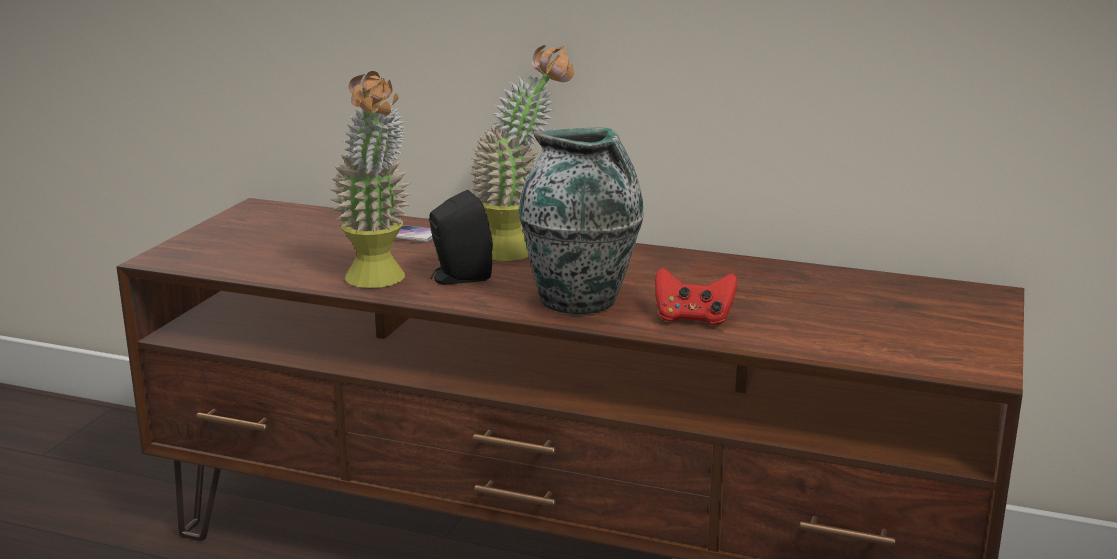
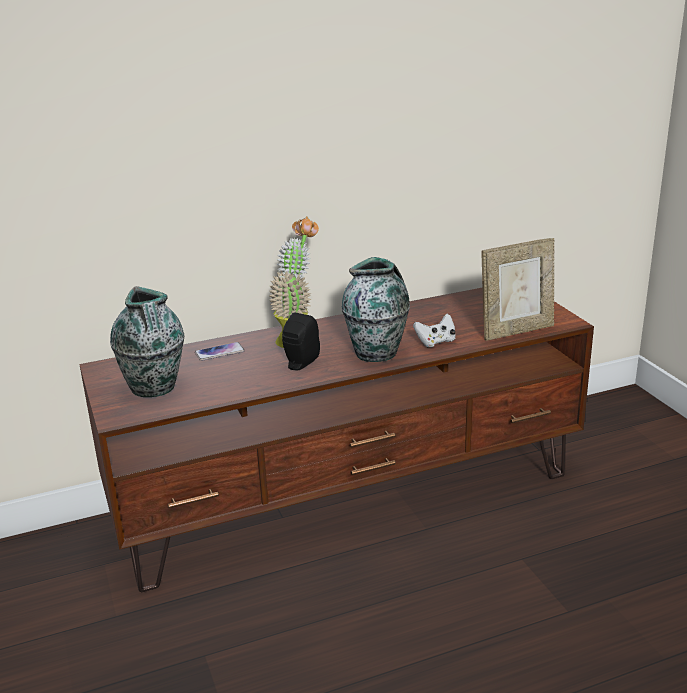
camera: 40 degrees left, 5 degrees up
potted plant [330,71,411,288] -> none
red game controller [655,268,737,325] -> white game controller [413,314,456,347]
none -> vase [110,286,184,397]
none -> picture frame [482,238,554,341]

